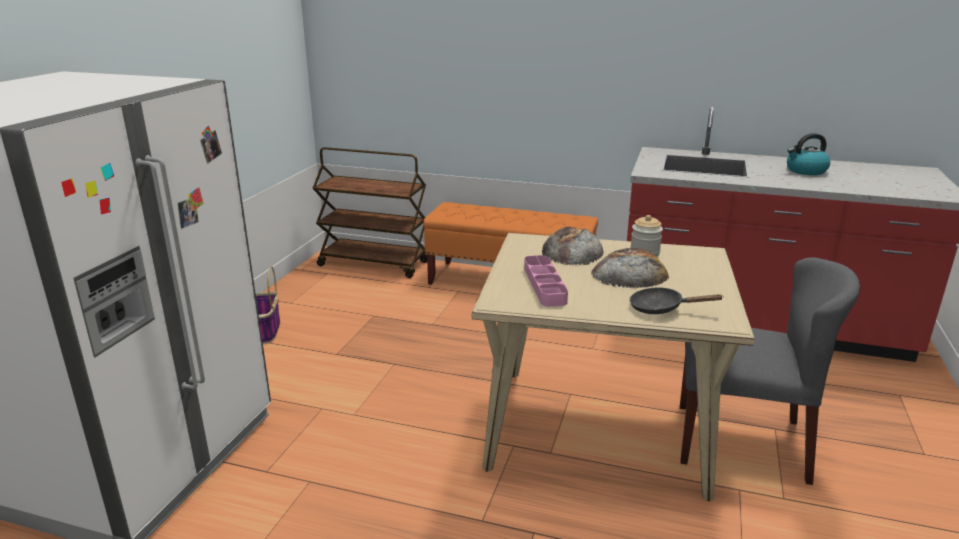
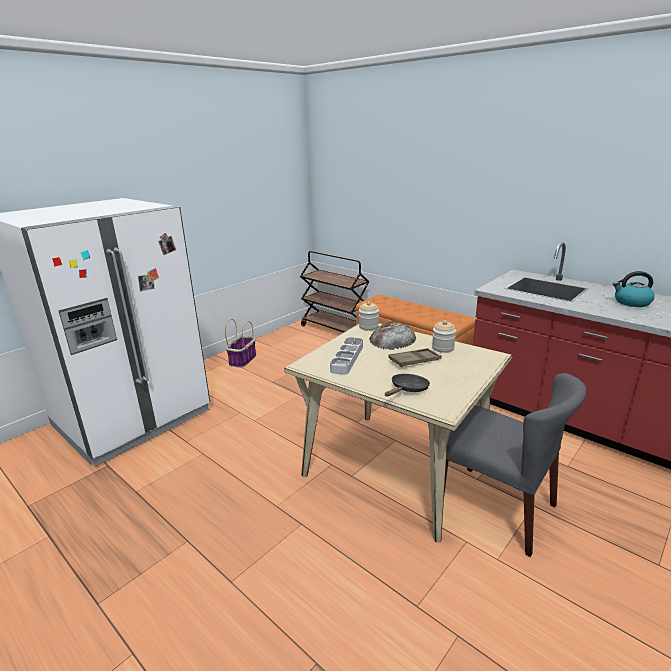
camera: 25 degrees right, 0 degrees up
pink tray [524,255,568,307] -> grey tray [330,337,363,375]
bread [591,248,669,288] -> brown tray [388,348,442,367]
black frying pan [629,287,722,314] -> black frying pan turned 90 degrees clockwise [385,374,430,397]
none -> jar [359,302,379,331]

